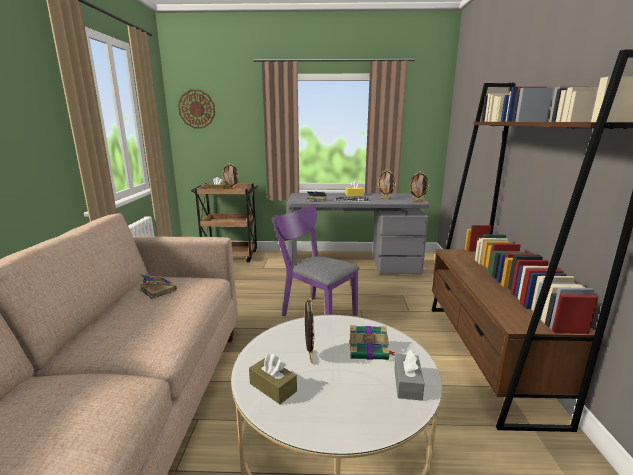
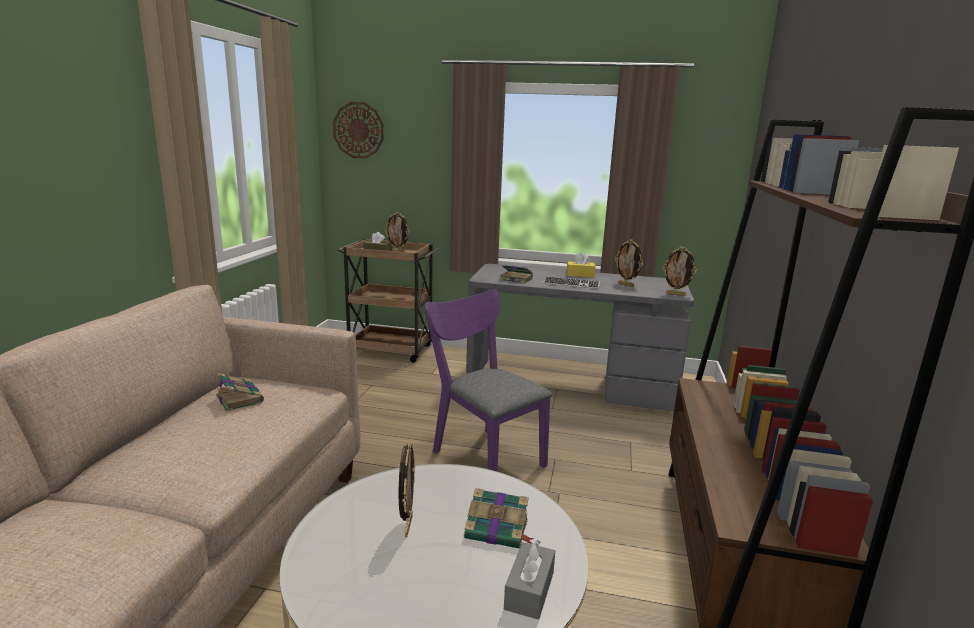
camera: 10 degrees right, 0 degrees up
brown tissue box [249,354,297,404] -> none

